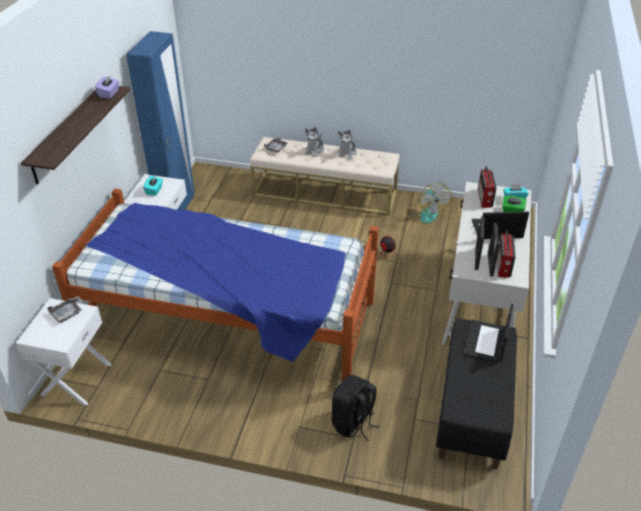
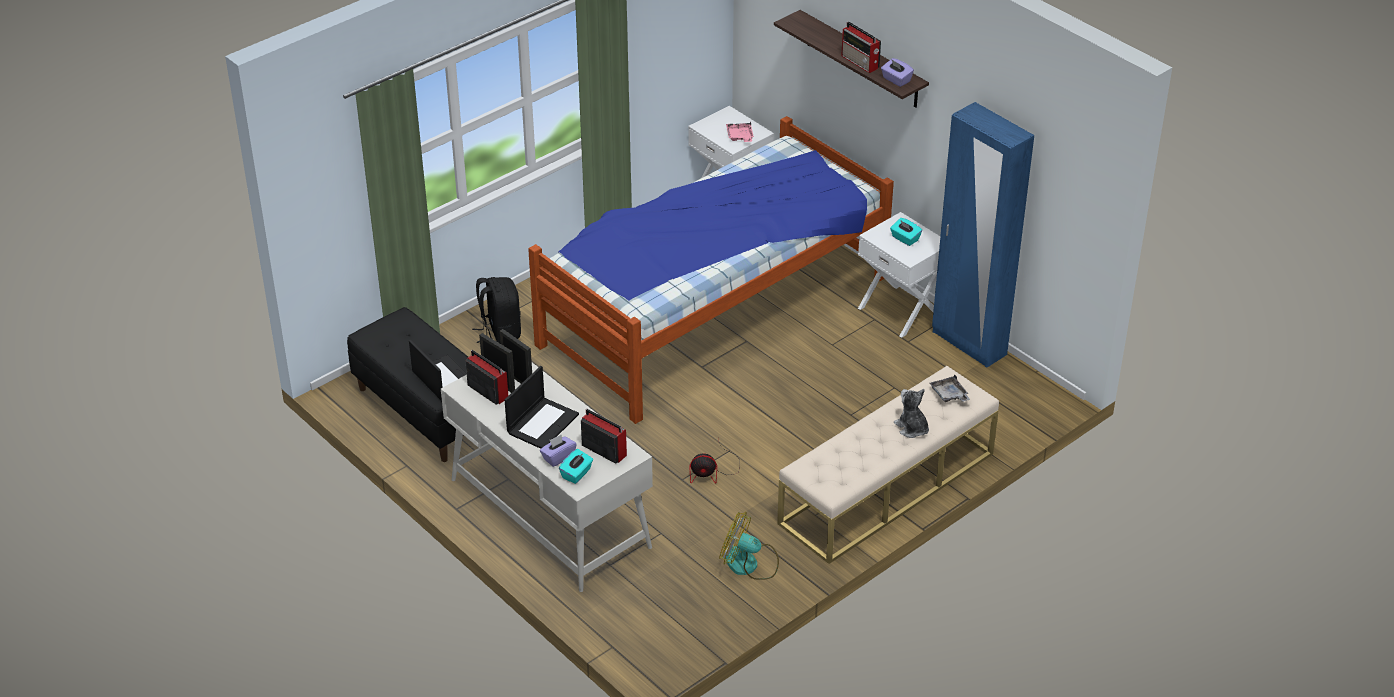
camera: 125 degrees right, 0 degrees up
grey tray [48,296,82,323] -> pink tray [726,121,754,142]
plush toy [338,129,357,159] -> none
green tissue box [502,196,526,212] -> purple tissue box [540,434,577,467]
none -> radio [841,22,881,73]

